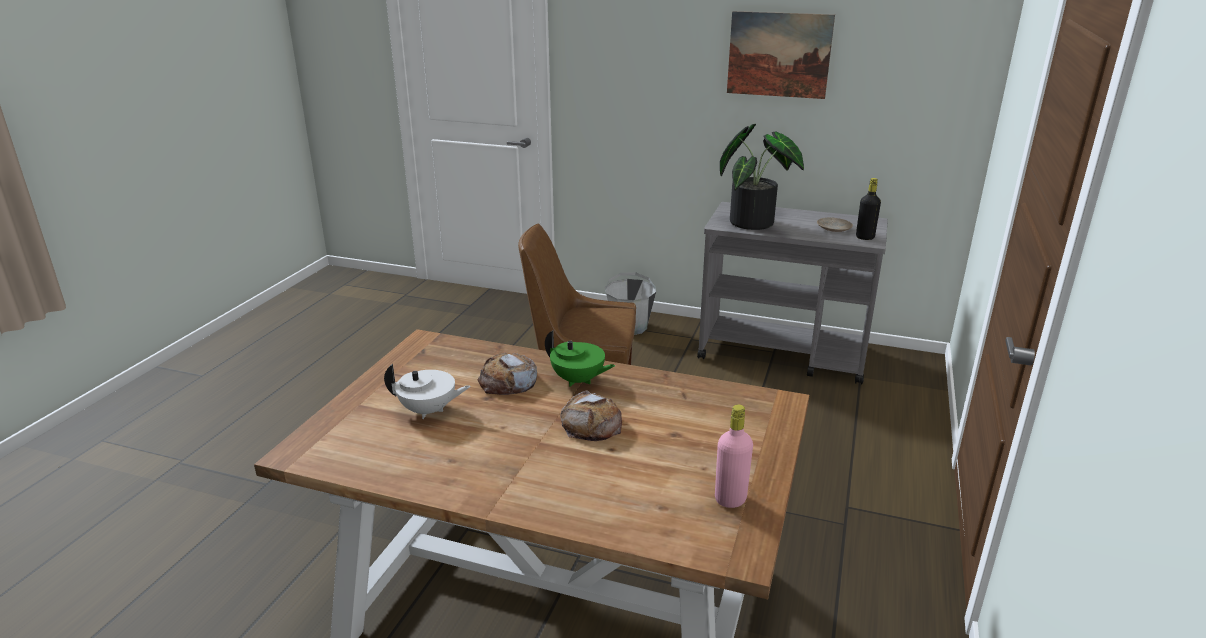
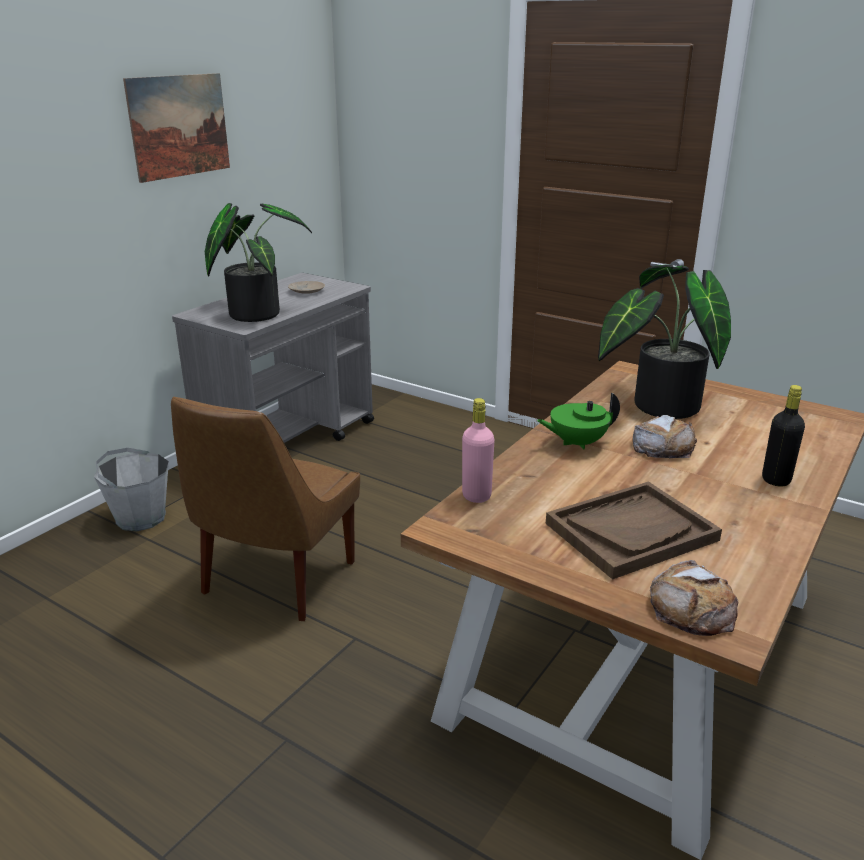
camera: 75 degrees left, 0 degrees up
white teapot [384,364,471,419] -> brown tray [546,481,722,580]
bread [478,353,537,395] -> bread moved to [650,560,738,636]
green teapot [545,331,615,387] -> green teapot turned 150 degrees counterclockwise [537,392,620,450]
pink bottle [715,405,753,508] -> pink bottle moved to [462,398,494,503]
black bottle [856,178,881,240] -> black bottle moved to [762,385,805,486]
none -> potted plant [598,265,731,419]

